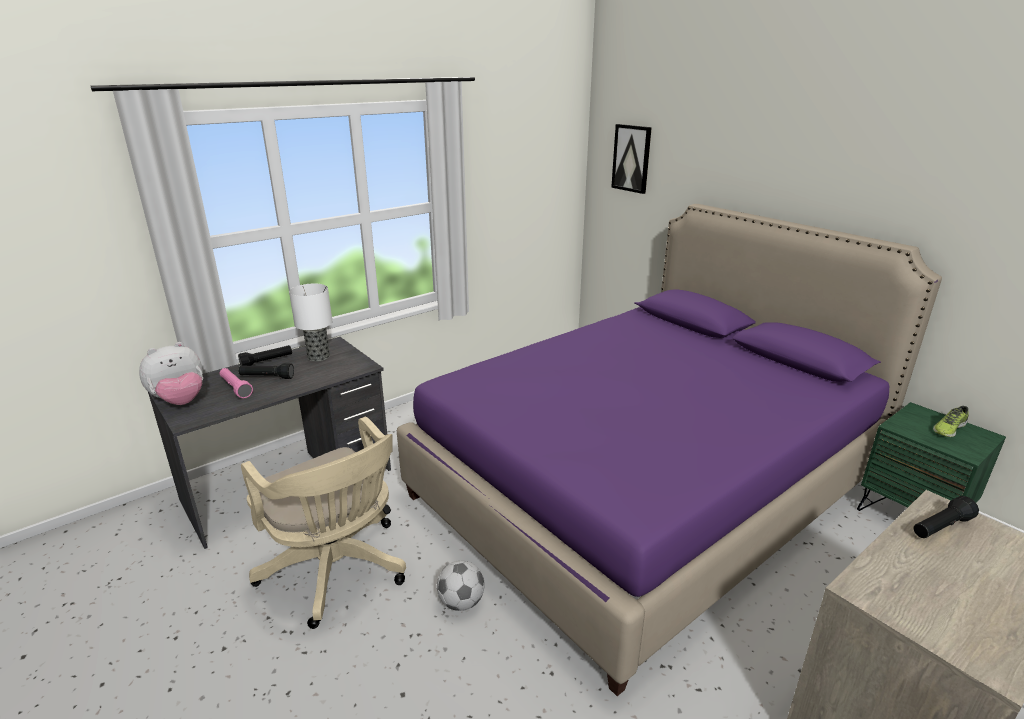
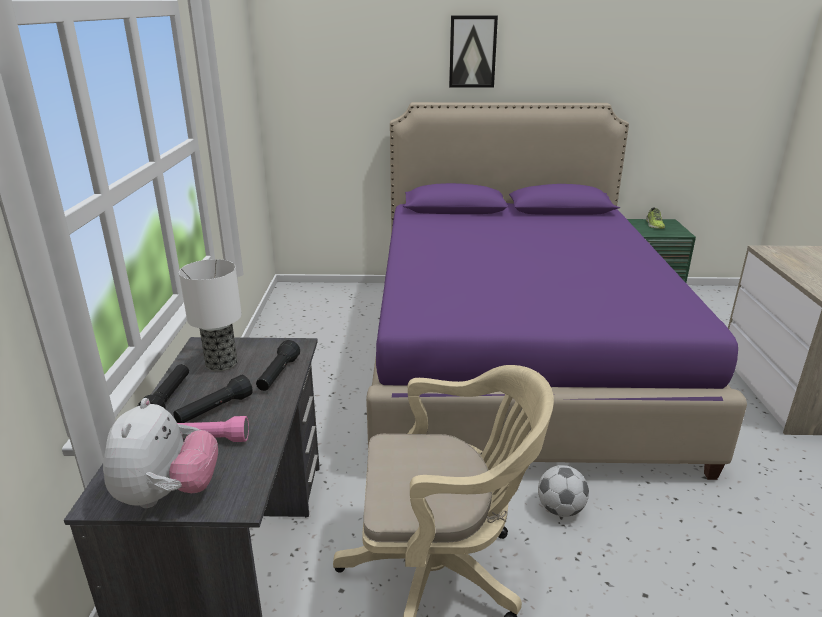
camera: 50 degrees left, 0 degrees up
picture [611,124,652,194] -> picture moved to [449,16,498,88]
black flashlight [914,496,979,538] -> black flashlight moved to [256,340,300,391]

